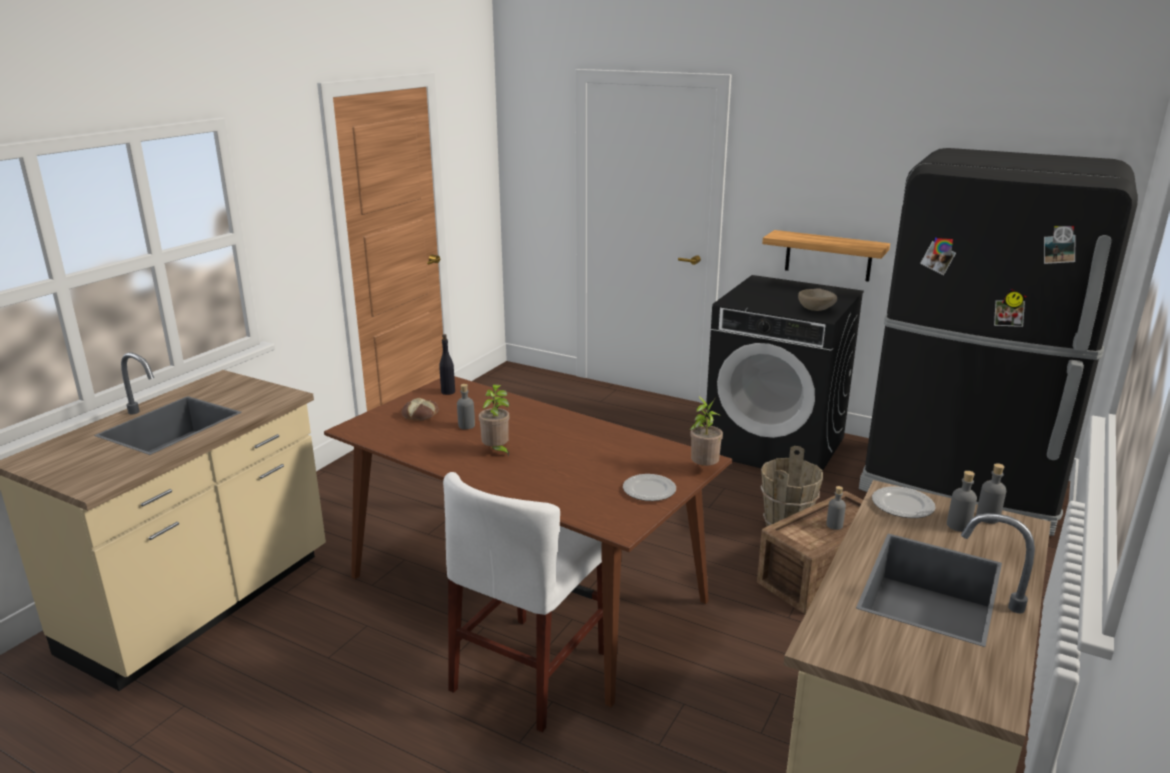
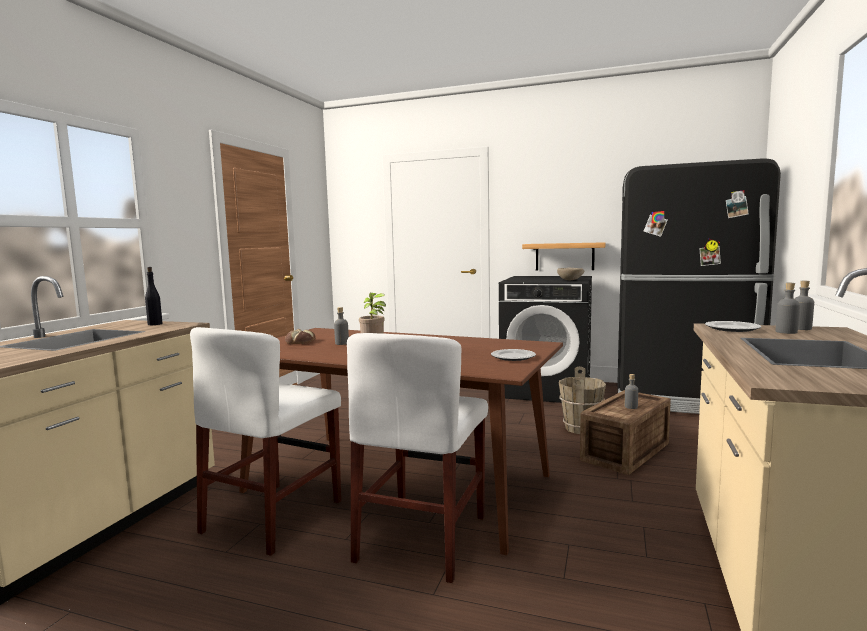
camera: 10 degrees left, 15 degrees down
black bottle [439,334,455,395] -> black bottle moved to [145,267,163,325]
potted plant [689,396,723,466] -> none
none -> white chair [190,327,341,556]

